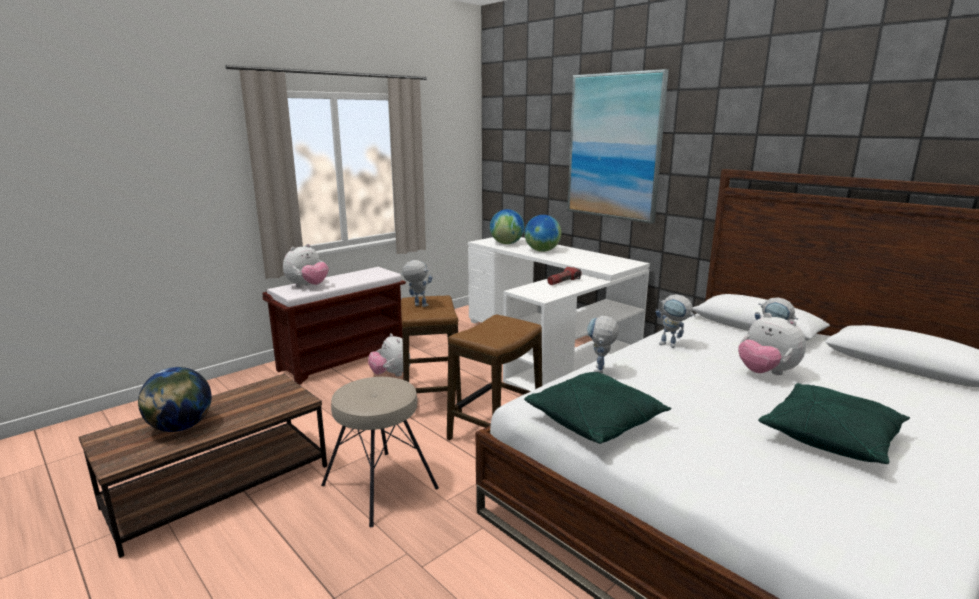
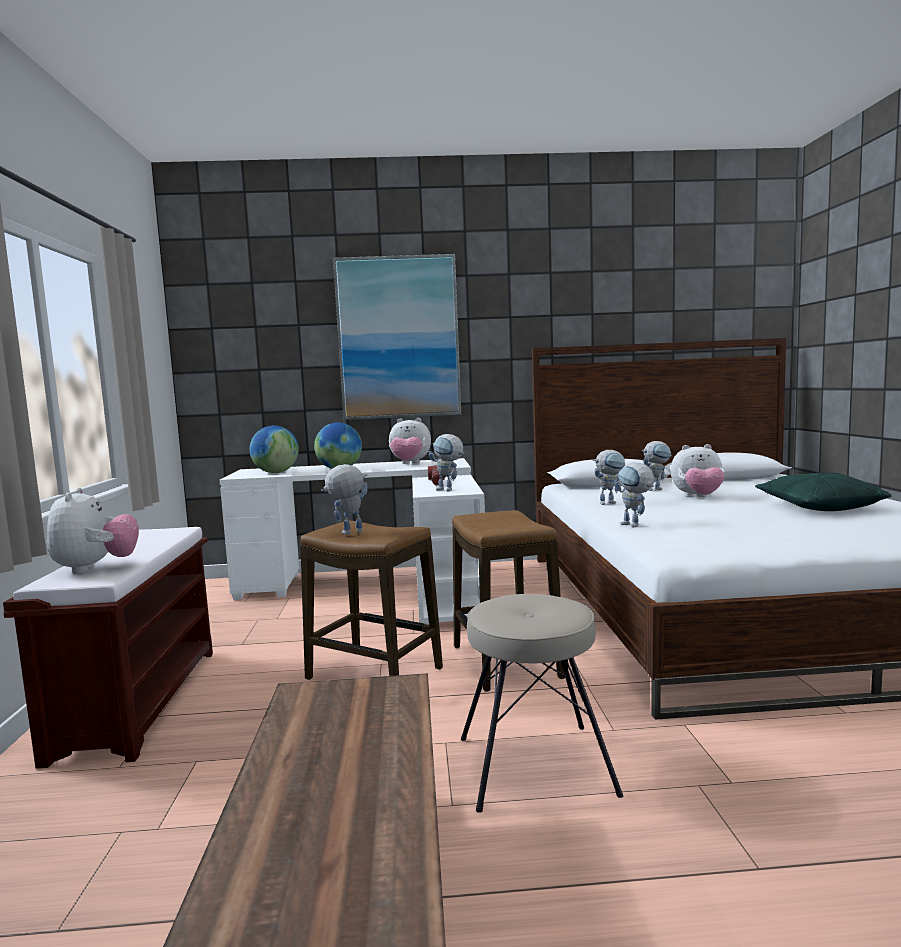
camera: 50 degrees left, 10 degrees down
globe [138,367,212,432] -> none
plush toy [368,333,410,376] -> plush toy moved to [389,418,431,464]
green pillow [524,372,671,444] -> none
none -> toy robot [429,434,465,491]

